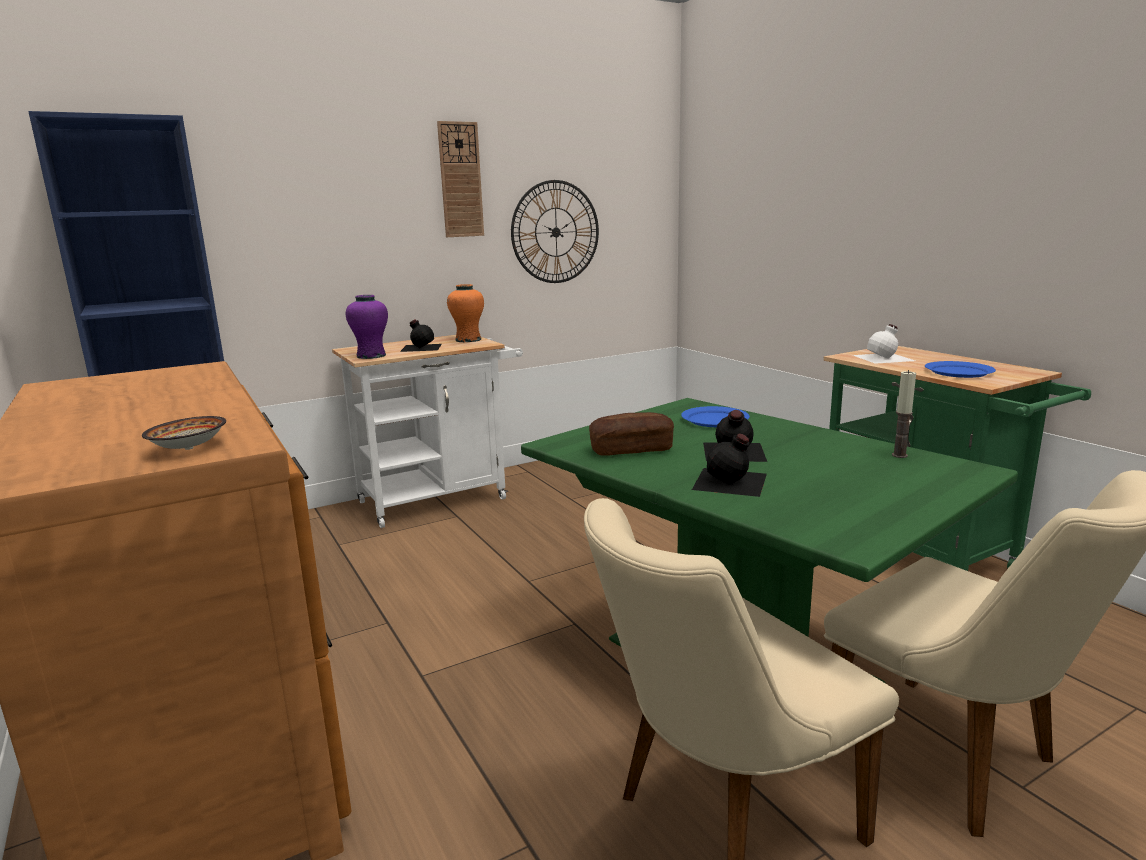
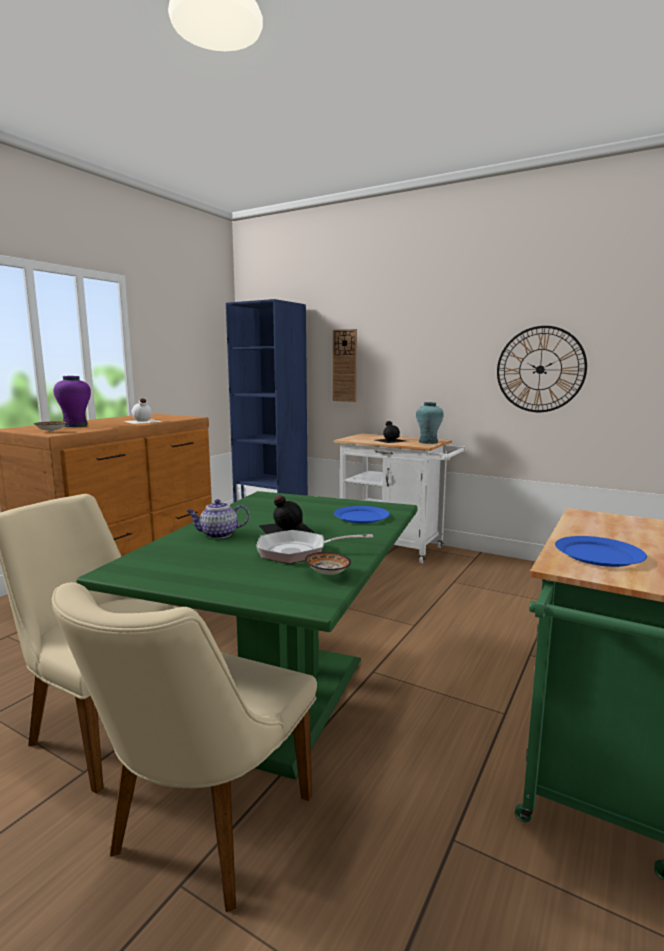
camera: 60 degrees right, 5 degrees down
purple vase [346,295,388,359] -> purple vase moved to [54,376,91,427]
wall clock [437,121,484,237] -> wall clock moved to [333,329,357,402]
orange vase [447,284,484,342] -> turquoise vase [416,402,444,444]
bread [589,412,674,456] -> none
black bottle [692,434,767,497] -> teapot [187,499,249,539]
white bottle [853,324,915,364] -> white bottle moved to [124,399,162,424]
candle [892,370,916,458] -> bowl [305,552,351,575]
none -> frying pan [257,530,373,564]

